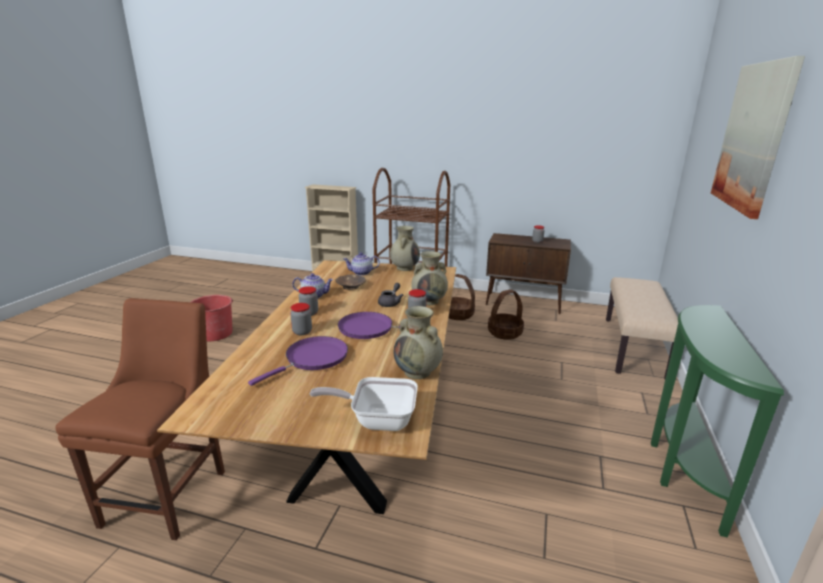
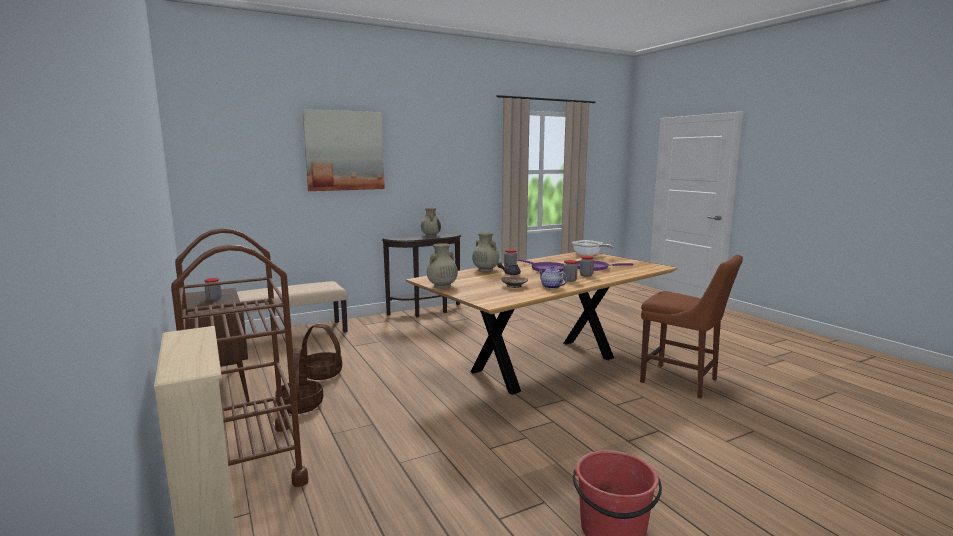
camera: 135 degrees left, 10 degrees down
brown chair [55,298,225,540] -> brown chair turned 105 degrees counterclockwise [640,255,743,399]
teapot [344,252,380,276] -> none
beige vase [394,306,443,379] -> beige vase moved to [421,208,441,237]
green console table [651,305,784,538] -> brown console table [382,233,461,317]

